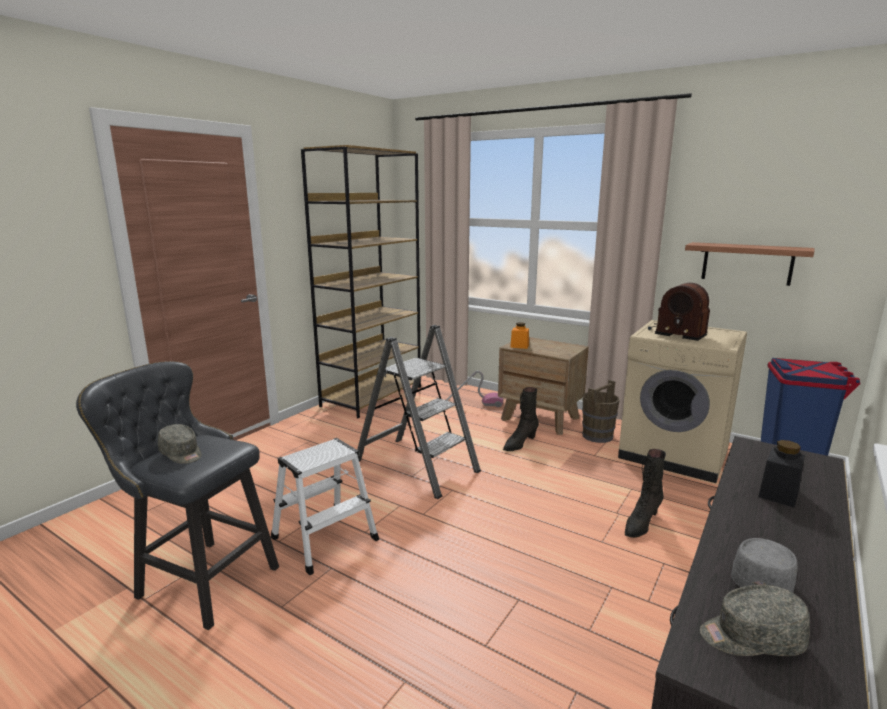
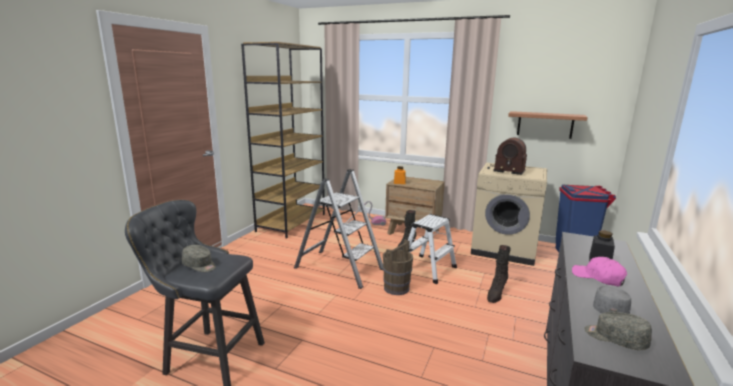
camera: 10 degrees left, 0 degrees up
white step ladder [271,438,379,575] -> white step ladder moved to [408,214,457,284]
brown bucket [582,380,620,443] -> brown bucket moved to [383,240,413,295]
grey cap [700,585,810,656] -> grey cap turned 45 degrees clockwise [584,312,652,350]
none -> pink cap [572,257,627,286]

